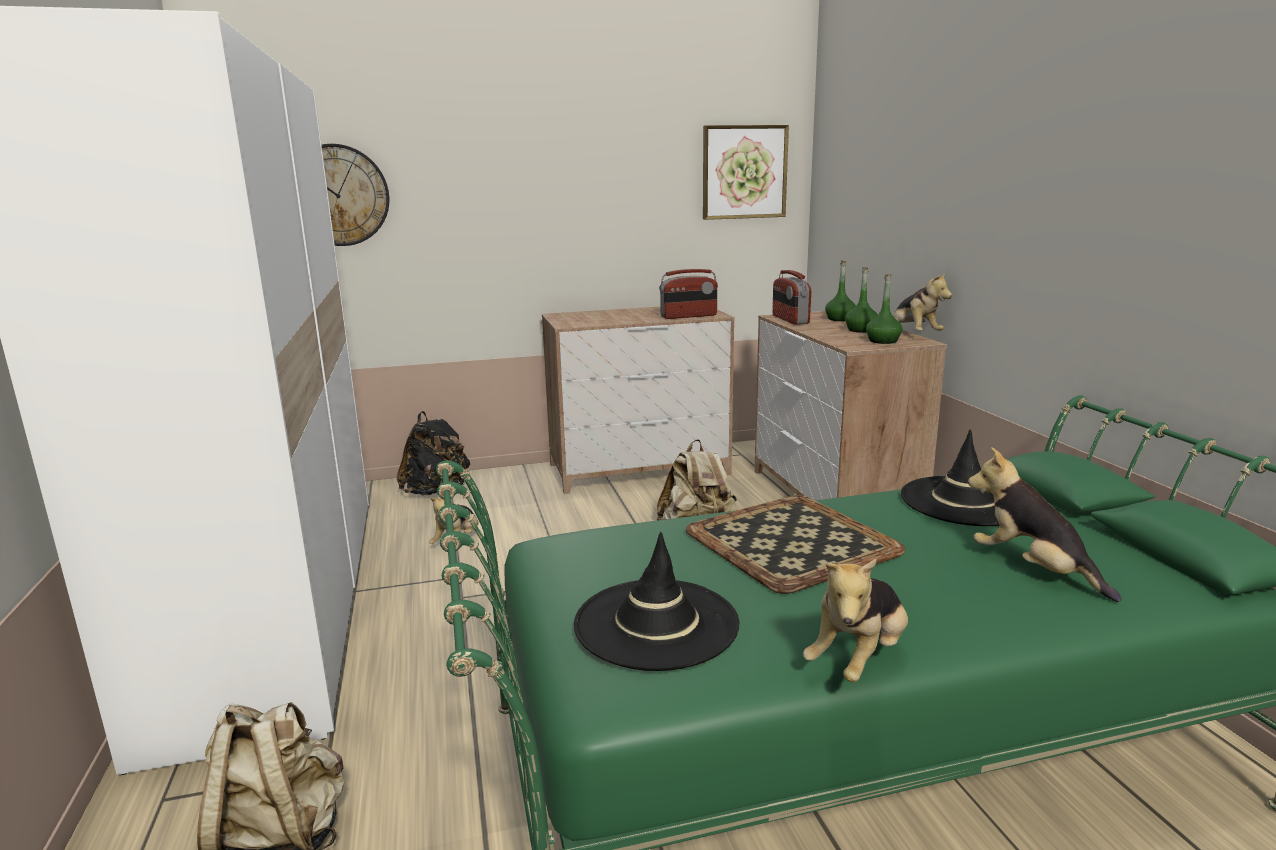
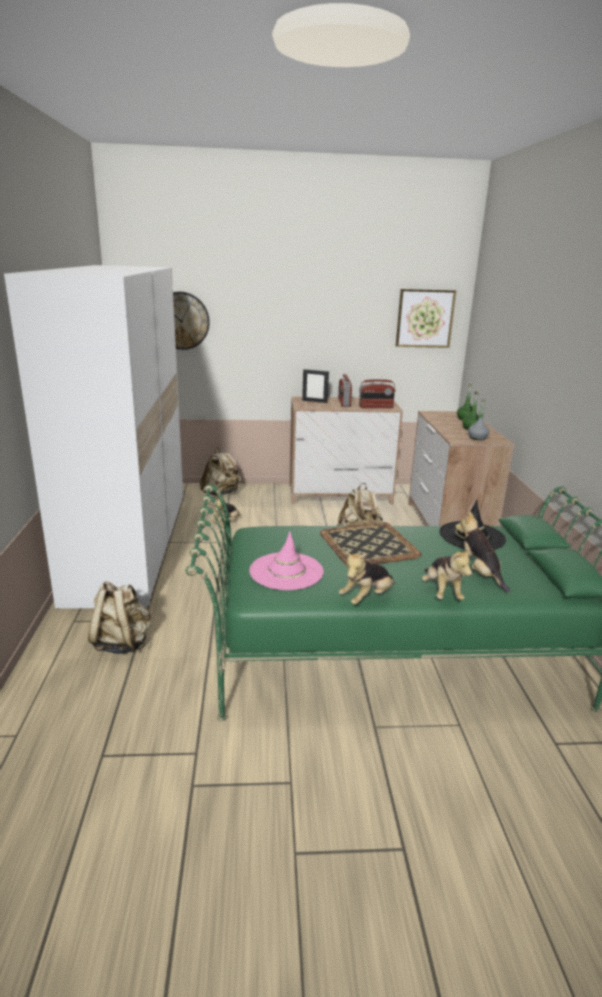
camera: 10 degrees right, 5 degrees up
black backpack [397,411,470,495] -> beige backpack [200,447,241,495]
black hat [574,532,739,671] -> pink hat [249,531,324,590]
radio [772,270,811,325] -> radio moved to [338,374,352,407]
green bottle [866,274,902,344] -> grey bottle [468,399,490,440]
plush toy [893,272,952,331] -> plush toy moved to [422,547,472,600]
none -> picture frame [302,369,329,403]

